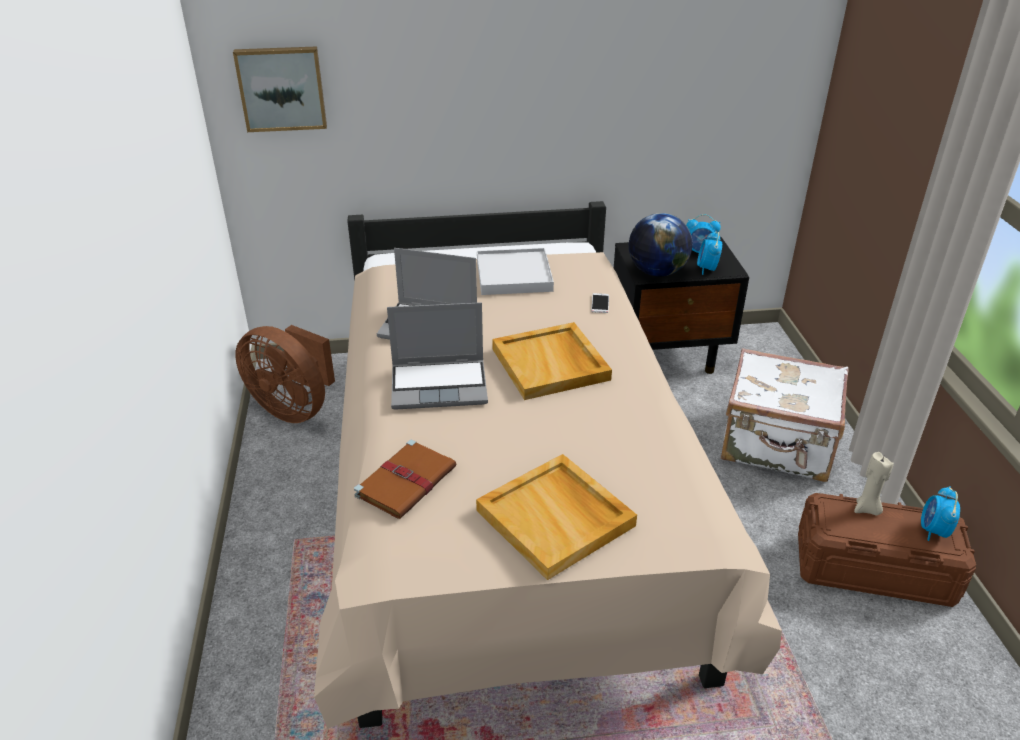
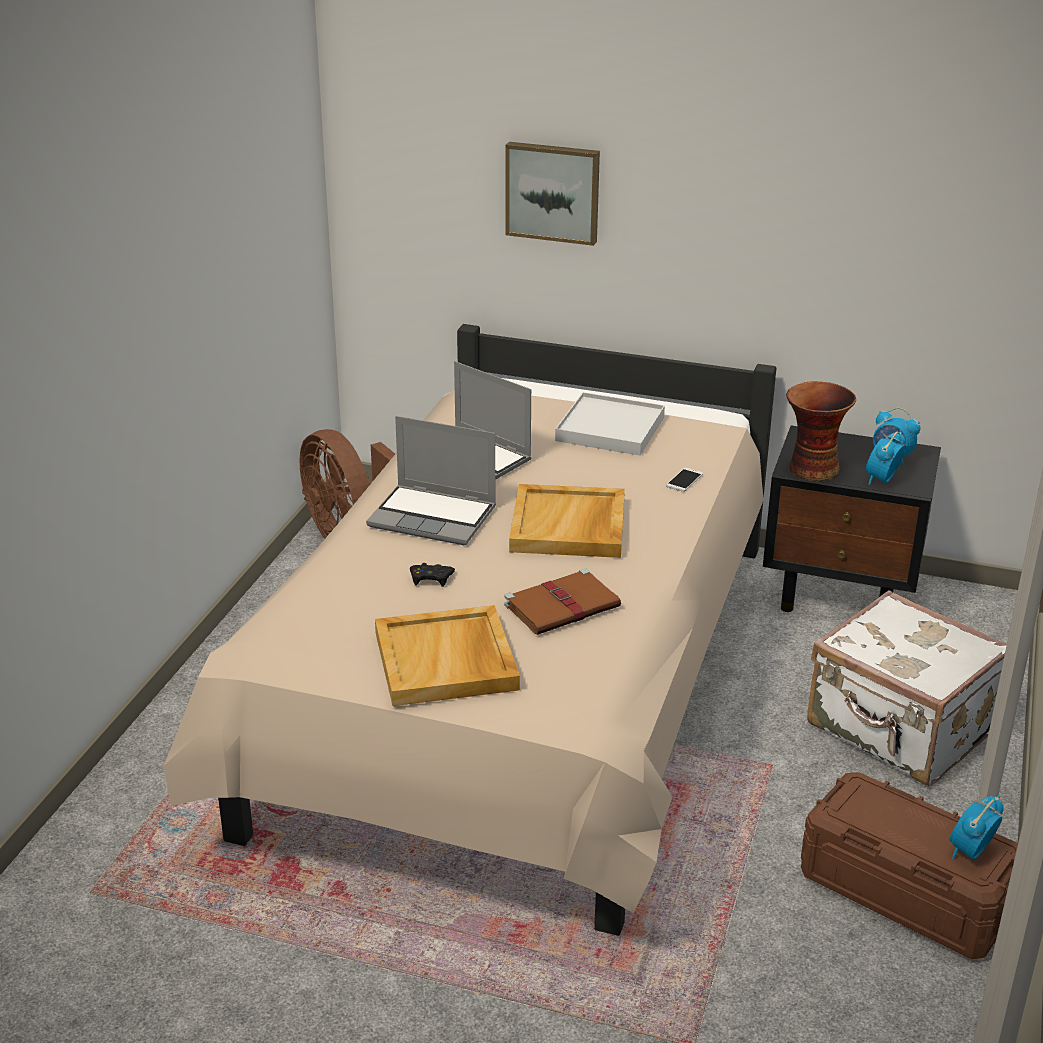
camera: 25 degrees right, 5 degrees down
picture [233,46,327,132] -> picture moved to [505,142,600,246]
brown book [354,440,457,519] -> brown book moved to [504,568,621,635]
globe [629,213,692,277] -> vase [786,381,856,481]
beige candle [854,452,894,516] -> none
none -> black game controller [410,563,455,587]

